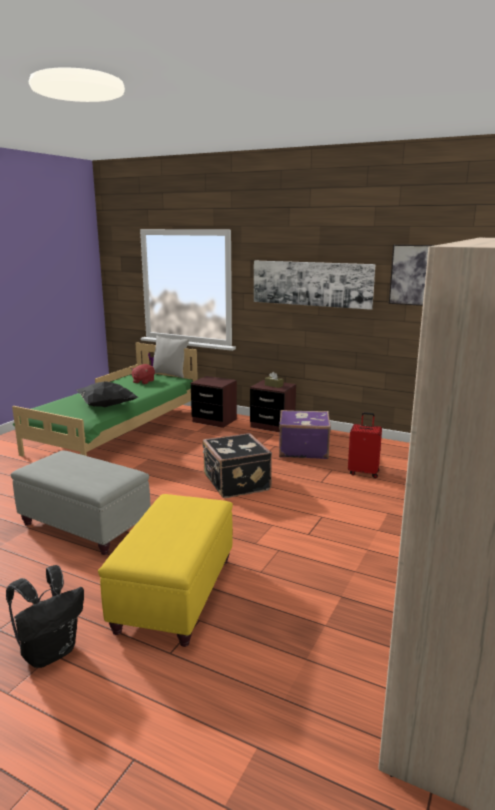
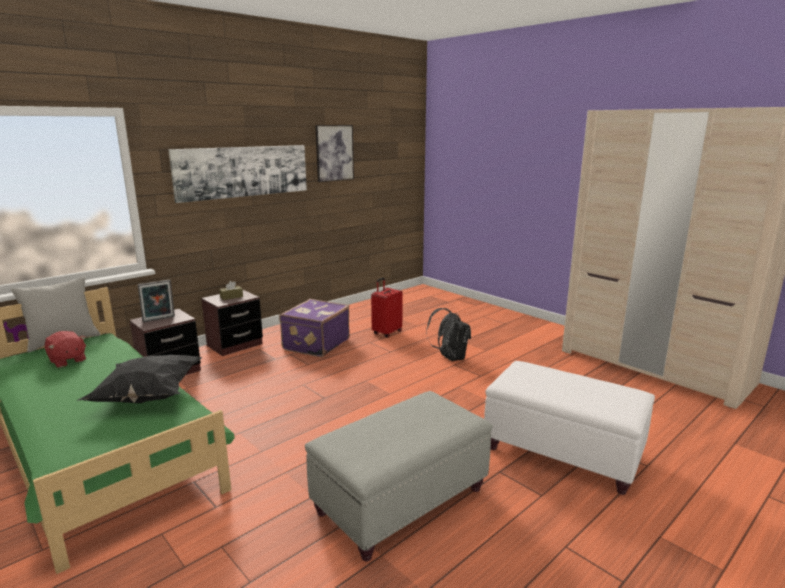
camera: 70 degrees left, 0 degrees up
black backpack [6,565,84,668] -> black backpack moved to [426,308,471,361]
yellow ottoman [98,494,233,647] -> white ottoman [484,361,655,495]
black suitcase [203,433,272,498] -> none
none -> picture frame [137,280,175,323]

